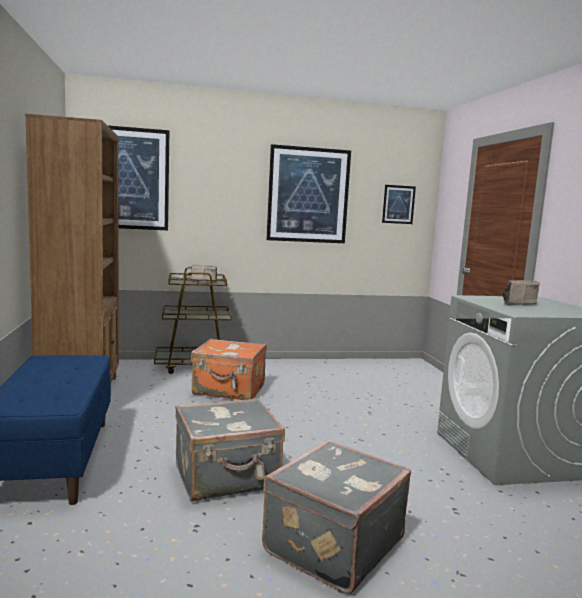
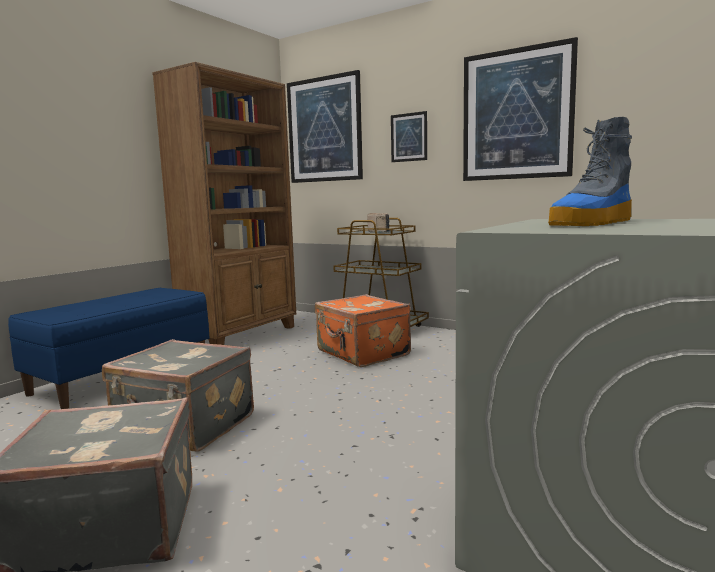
camera: 45 degrees right, 0 degrees up
picture [382,185,416,224] -> picture moved to [391,111,427,162]
radio [503,280,540,306] -> boot [548,117,632,226]

